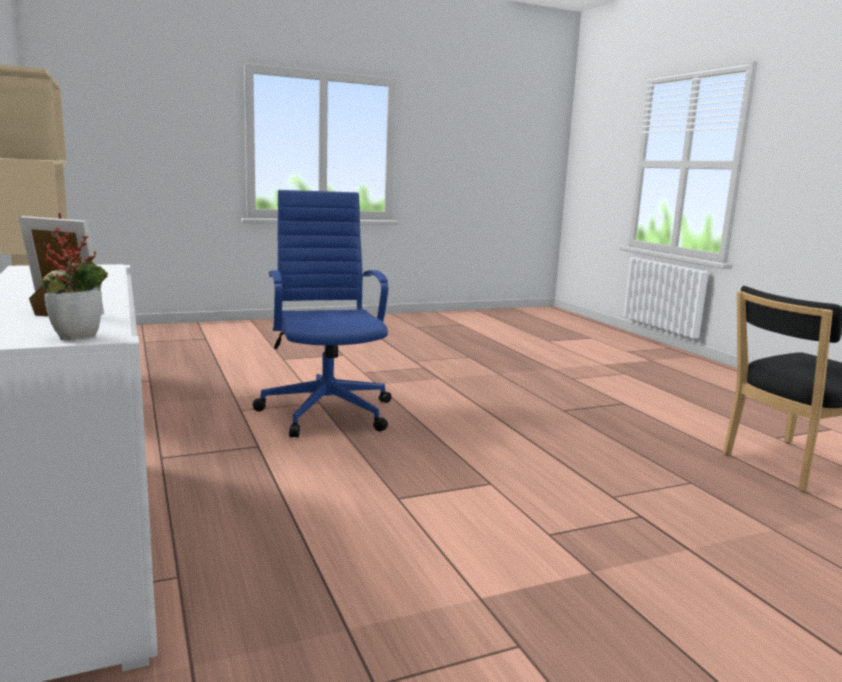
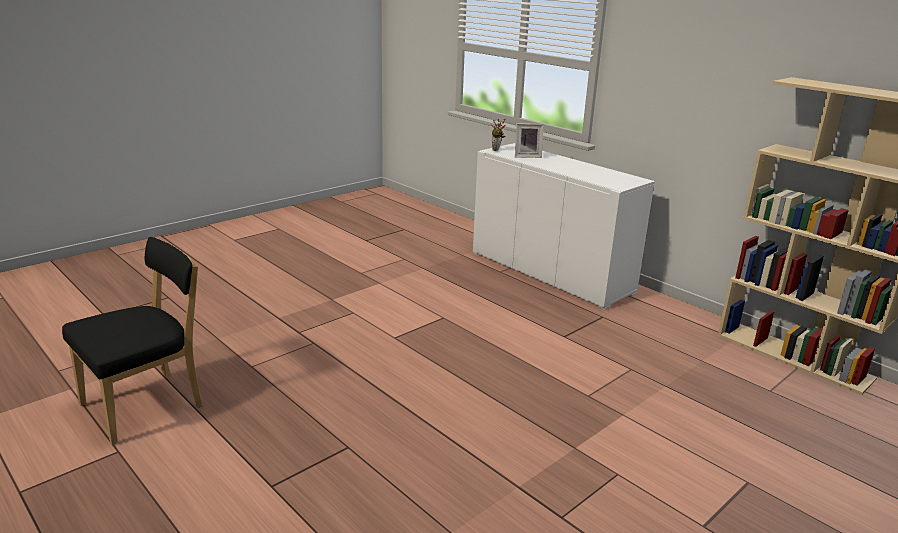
camera: 160 degrees right, 10 degrees up
blue office chair [253,190,391,438] -> none

